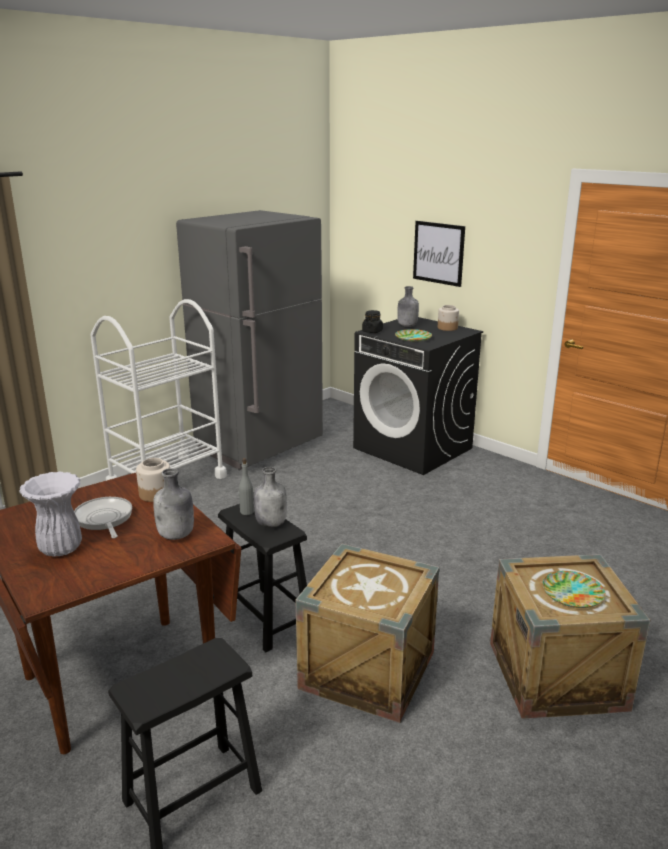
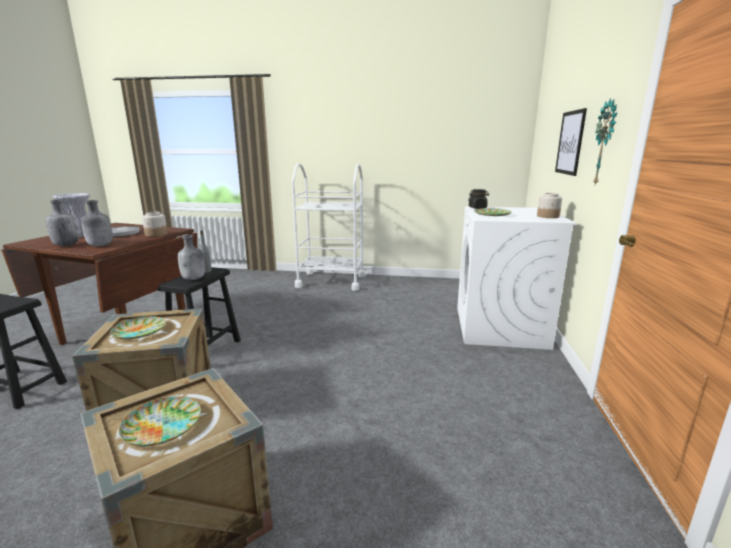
camera: 55 degrees right, 5 degrees down
grey fridge [176,210,323,470] -> none
black washing machine [353,317,483,475] -> white washing machine [457,206,577,350]
grey bottle [397,286,419,327] -> grey bottle moved to [46,200,79,246]
none -> plate [110,316,166,339]
none -> wall clock [593,98,617,185]

